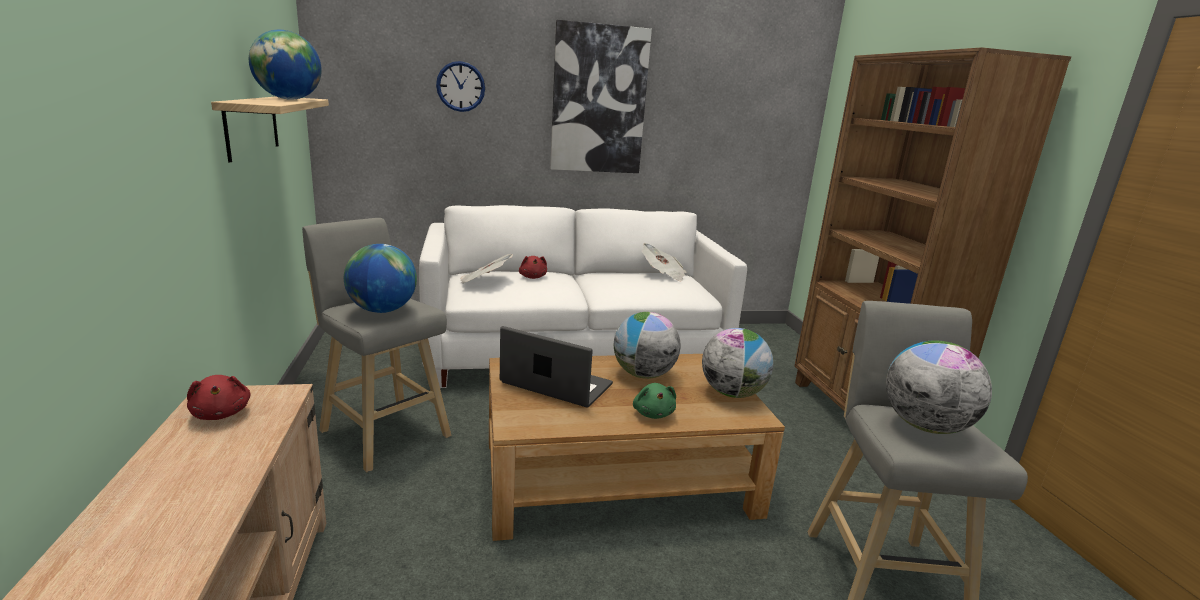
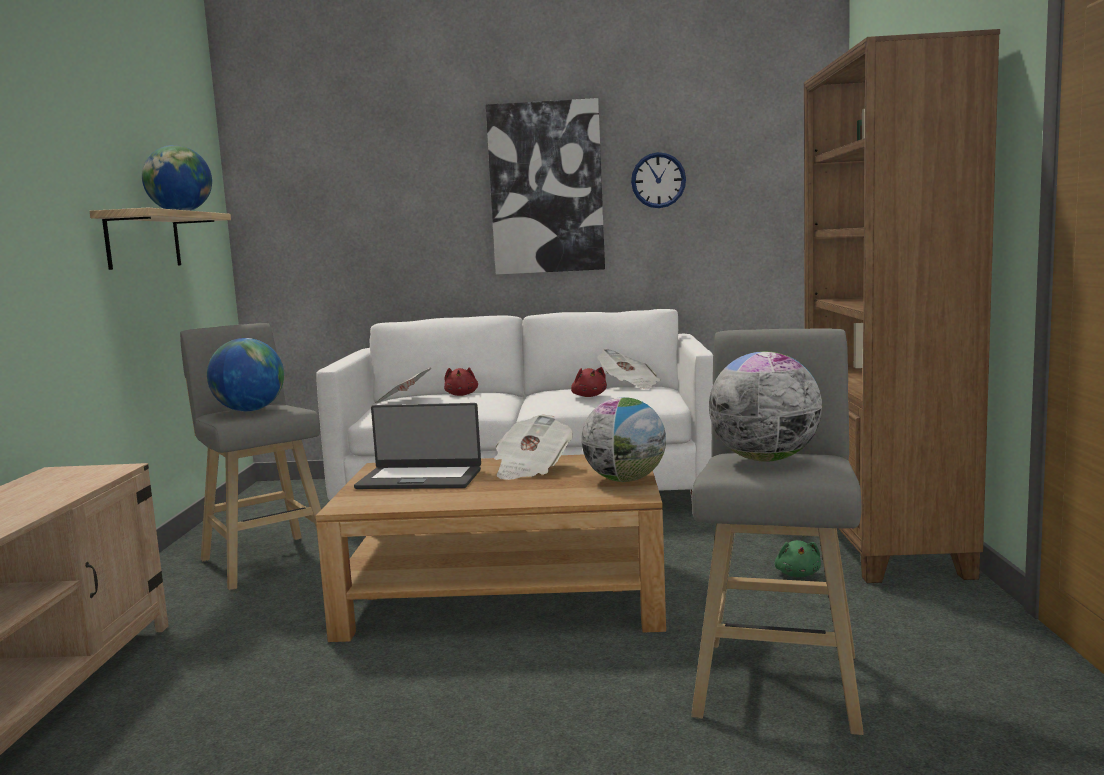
camera: 15 degrees right, 10 degrees down
red plush toy [187,375,251,420] -> red plush toy moved to [571,367,607,397]
wall clock [436,61,485,112] -> wall clock moved to [631,152,686,208]
laptop [500,326,613,408] -> laptop turned 150 degrees clockwise [354,403,481,489]
globe [614,312,680,379] -> newspaper [494,415,573,480]
green plush toy [633,383,676,419] -> green plush toy moved to [775,540,821,577]

